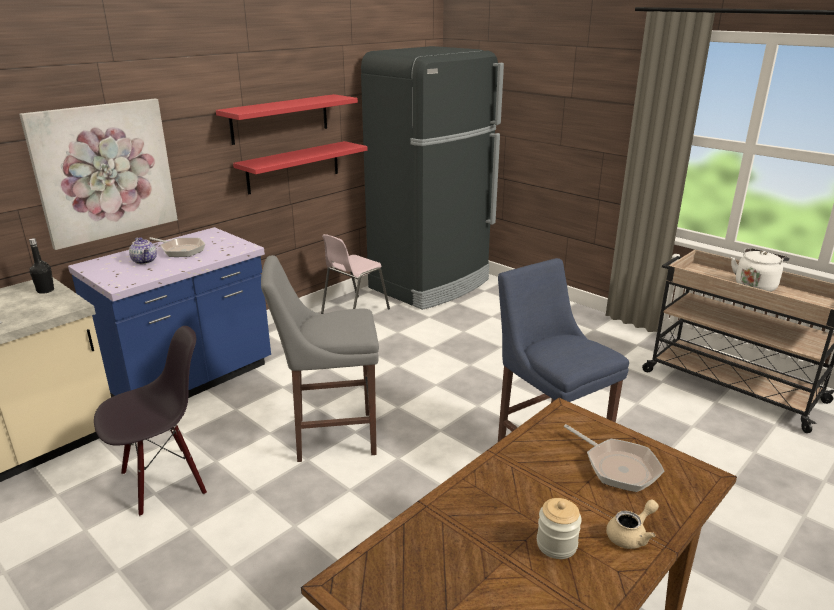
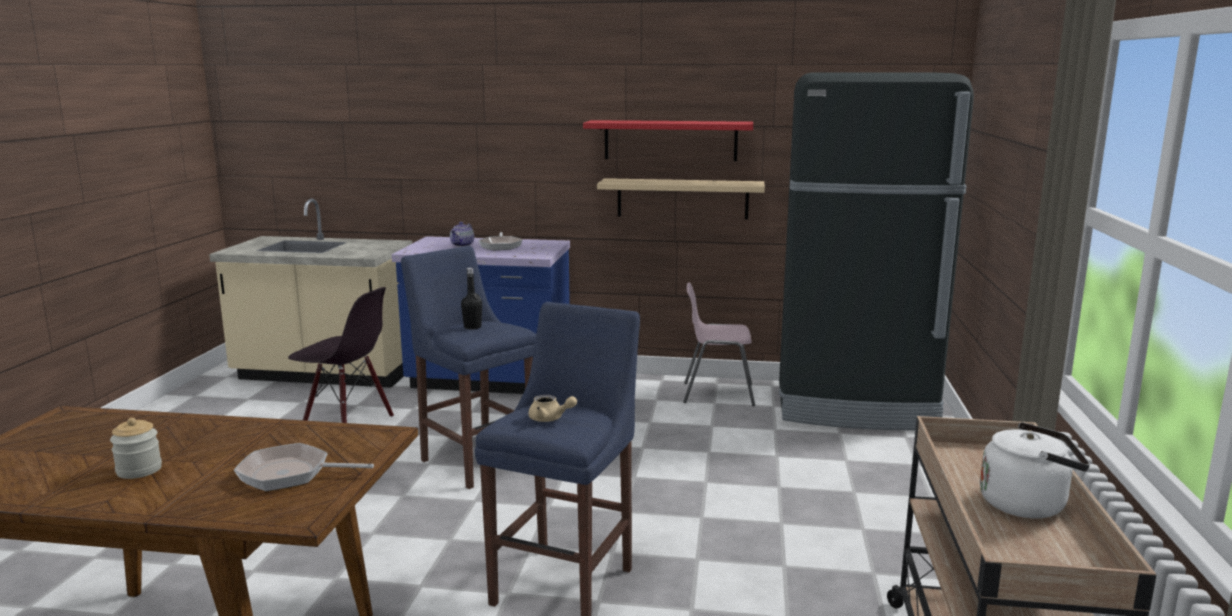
camera: 55 degrees right, 10 degrees down
picture [19,99,178,250] -> none
black bottle [29,238,54,294] -> black bottle moved to [461,268,482,329]
red shelf [233,141,367,195] -> beige shelf [597,178,765,220]
grey stool [261,255,379,462] -> blue stool [401,246,536,489]
frying pan [564,424,665,492] -> frying pan turned 75 degrees clockwise [234,443,374,491]
beige teapot [606,499,659,549] -> beige teapot moved to [528,395,577,422]

